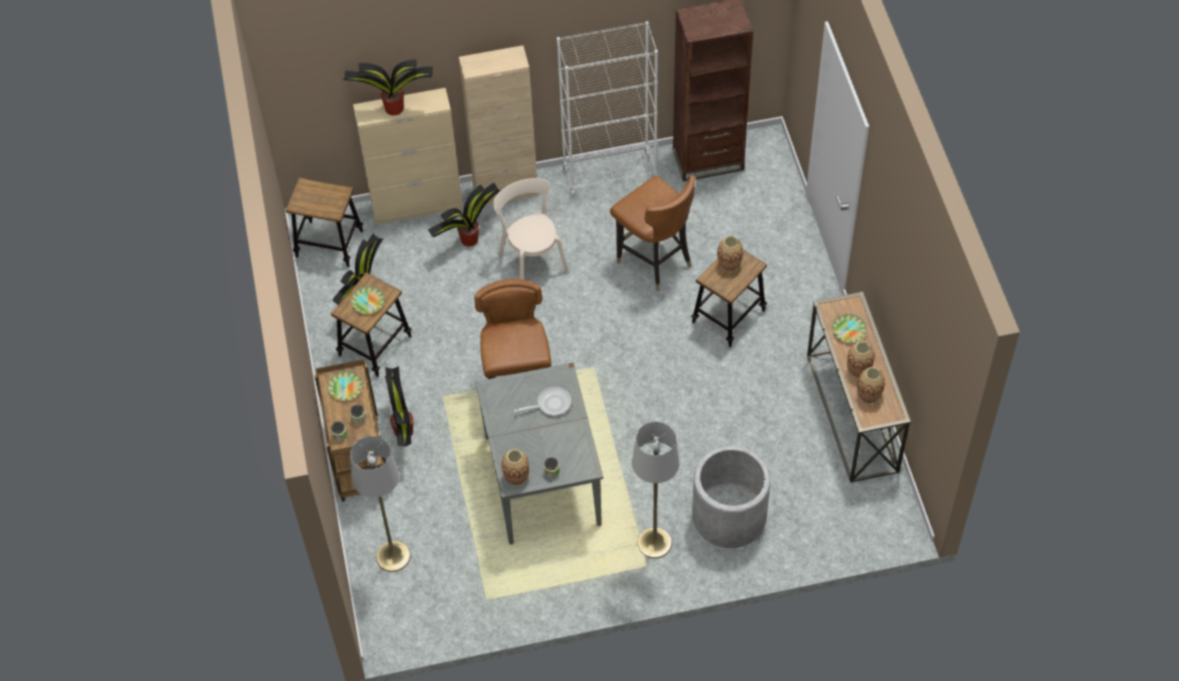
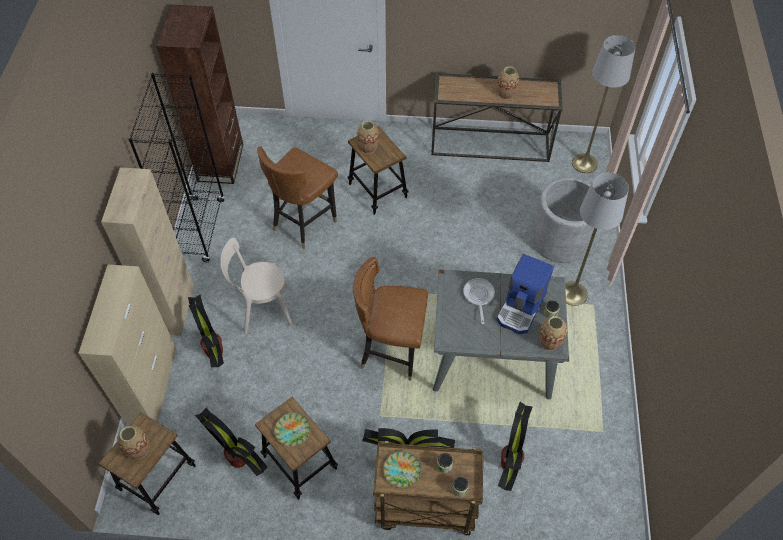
camera: 75 degrees left, 0 degrees up
potted plant [343,60,433,116] -> potted plant moved to [498,401,533,491]
grey floor lamp [350,436,411,572] -> grey floor lamp moved to [572,35,636,173]
white bookcase [557,21,658,196] -> black bookcase [128,73,225,262]
brown chair [610,175,695,291] -> brown chair turned 150 degrees clockwise [257,146,338,249]
plate [832,314,867,343] -> none
vase [857,367,885,404] -> vase moved to [117,425,150,459]
none -> coffee machine [497,254,554,334]

